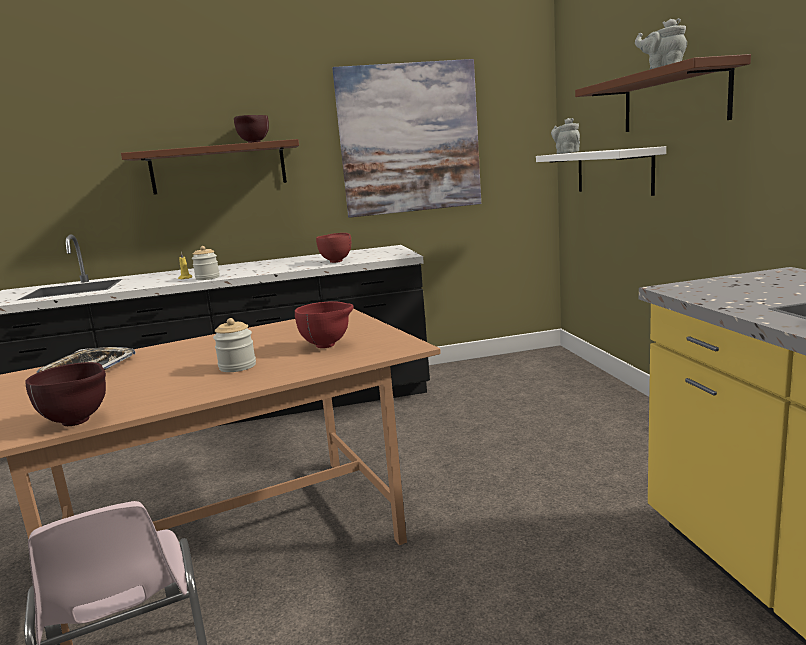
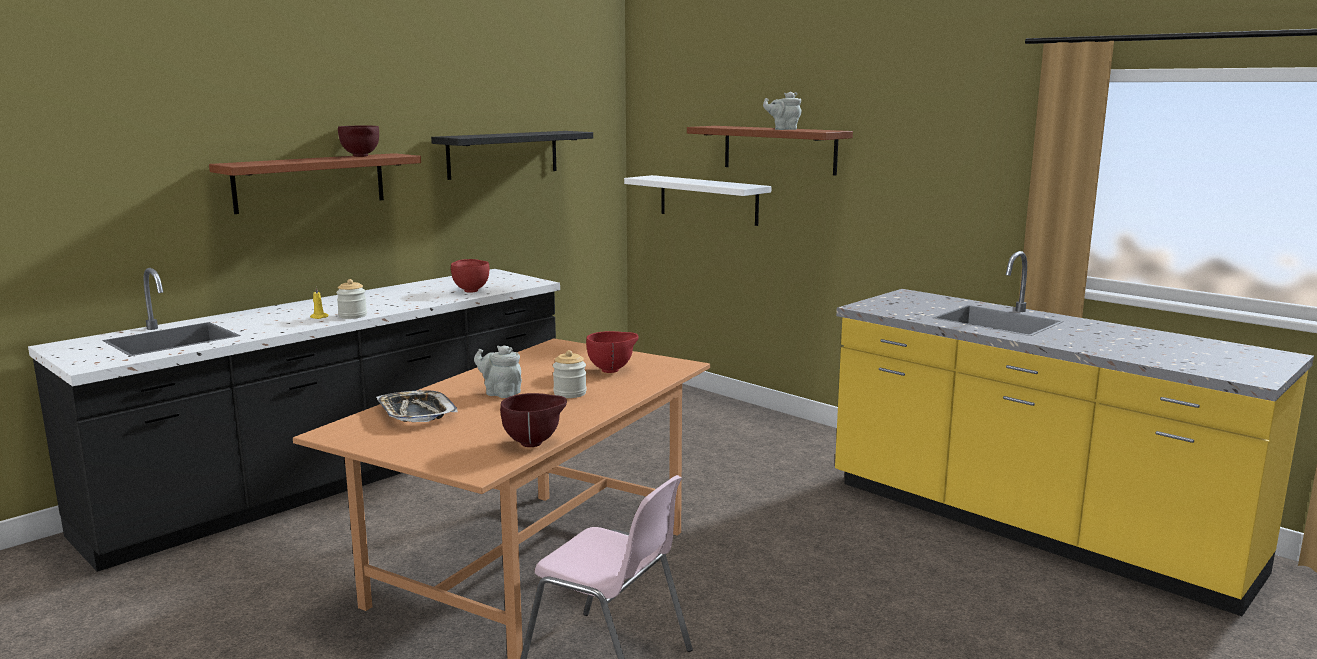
camera: 35 degrees left, 0 degrees up
picture [332,59,481,218] -> black shelf [431,131,593,180]
grey teapot [551,118,580,154] -> grey teapot moved to [474,345,522,398]

